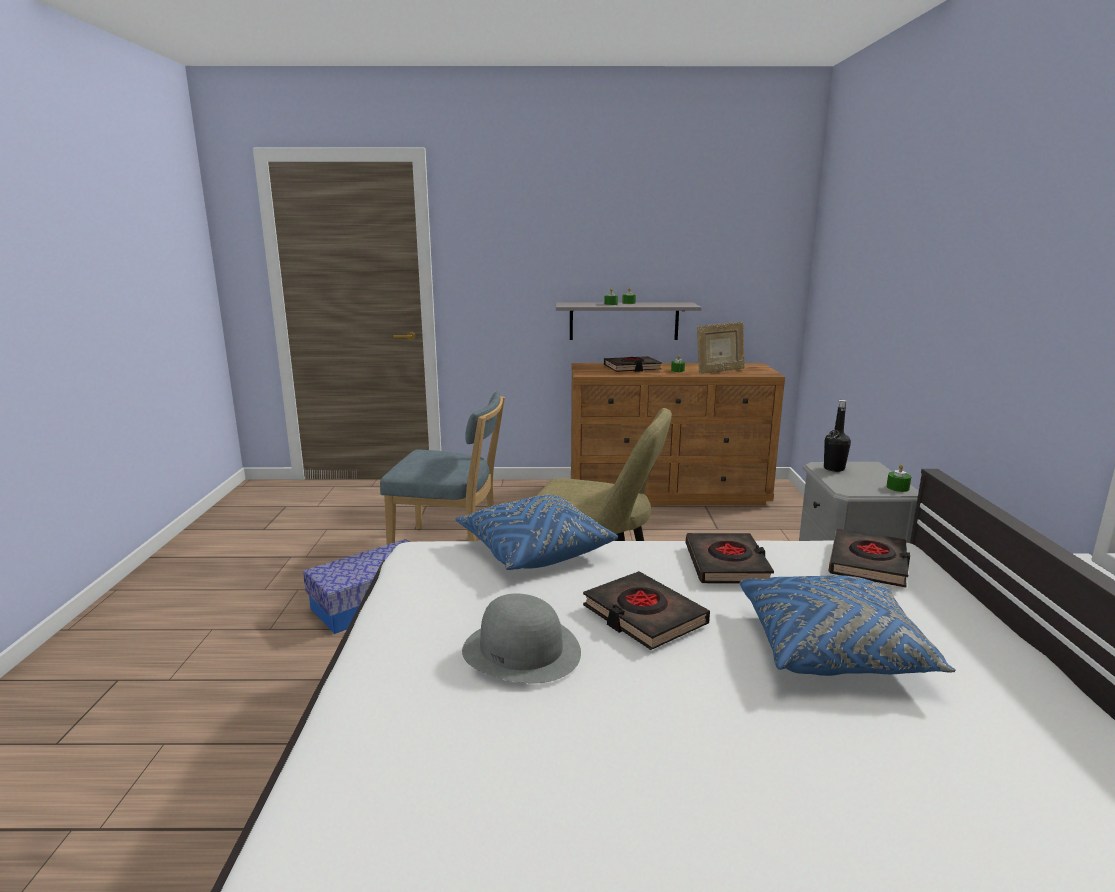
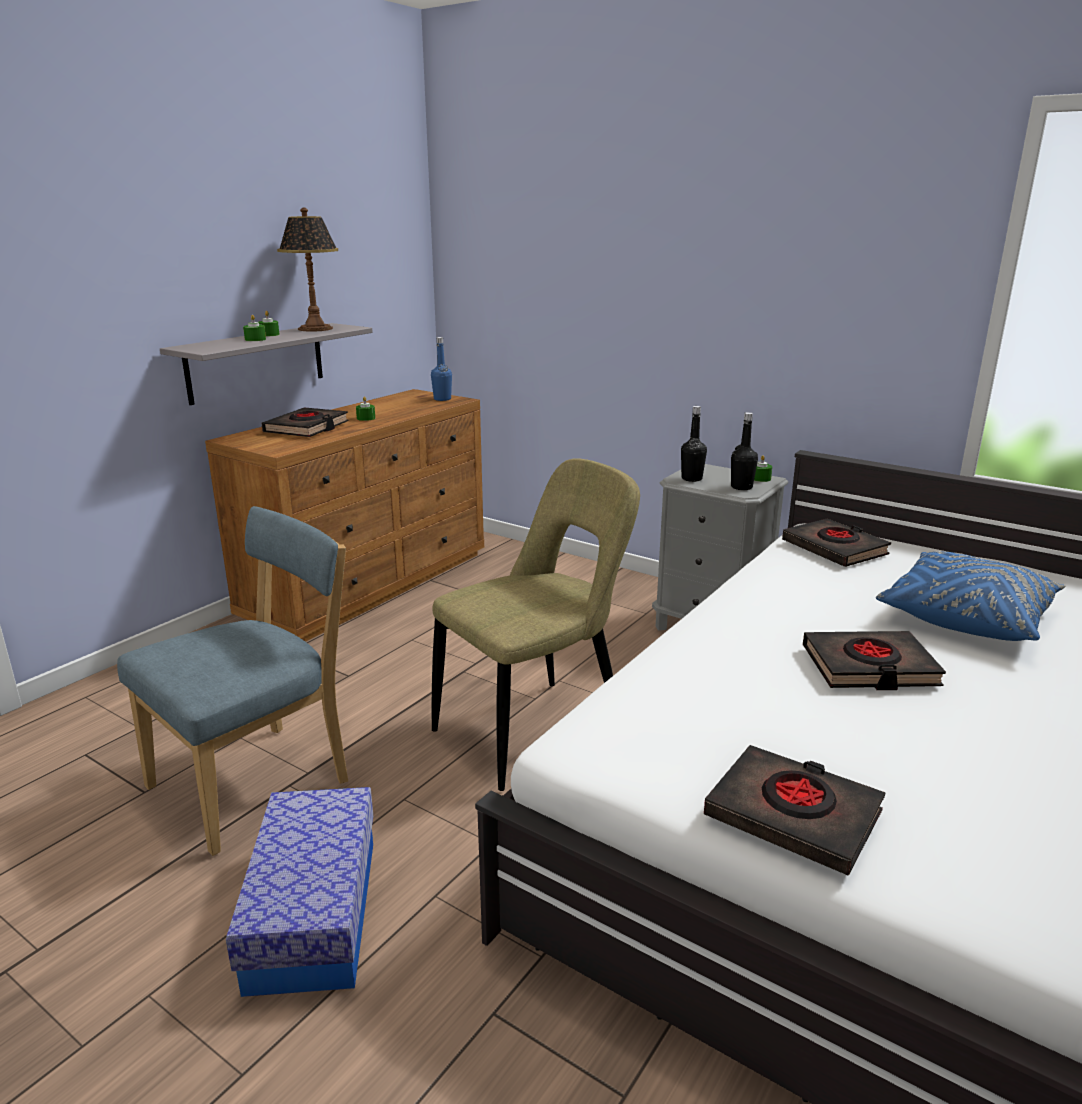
camera: 55 degrees left, 5 degrees up
blue pillow [455,495,618,570] -> none
grey hat [462,594,581,683] -> none
black book [686,533,774,584] -> black book moved to [704,745,886,876]
picture frame [697,322,745,374] -> none
none -> table lamp [277,208,338,332]
none -> blue bottle [431,337,452,401]
none -> black bottle [731,412,758,490]

